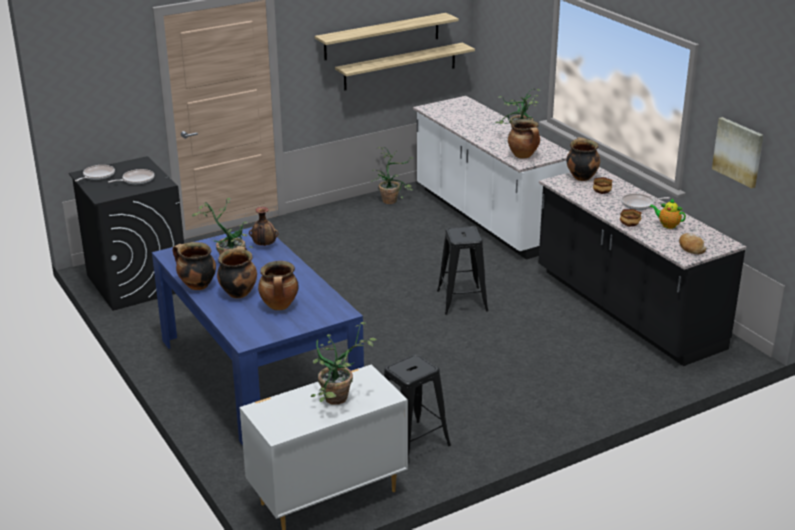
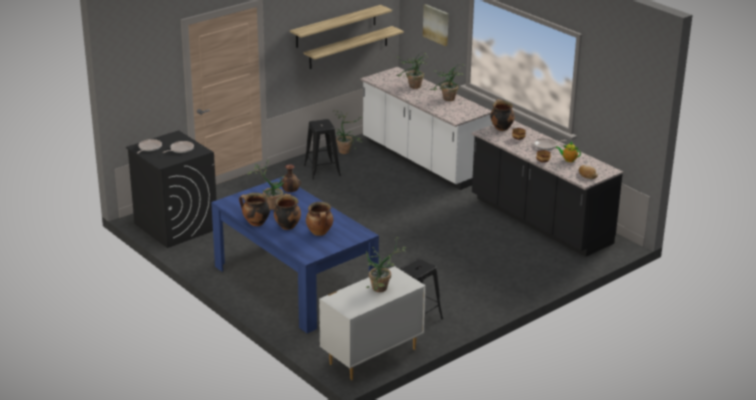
camera: 10 degrees left, 0 degrees up
black stool [437,226,489,315] -> black stool moved to [304,119,341,180]
cooking pot [508,119,540,159] -> none
picture [712,117,764,188] -> picture moved to [423,4,449,46]
none -> potted plant [396,52,429,89]

